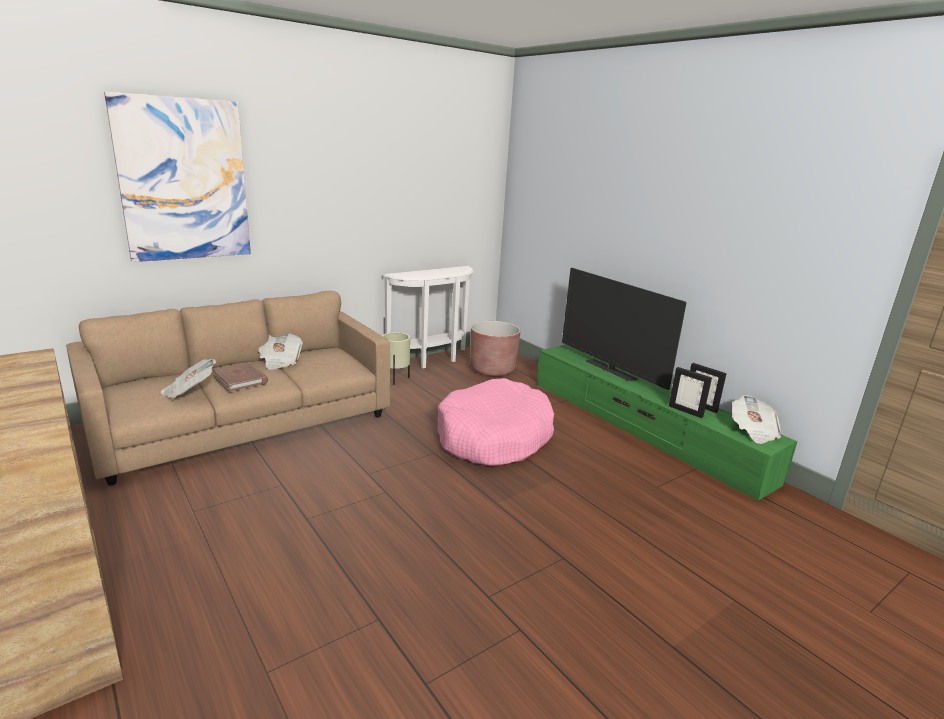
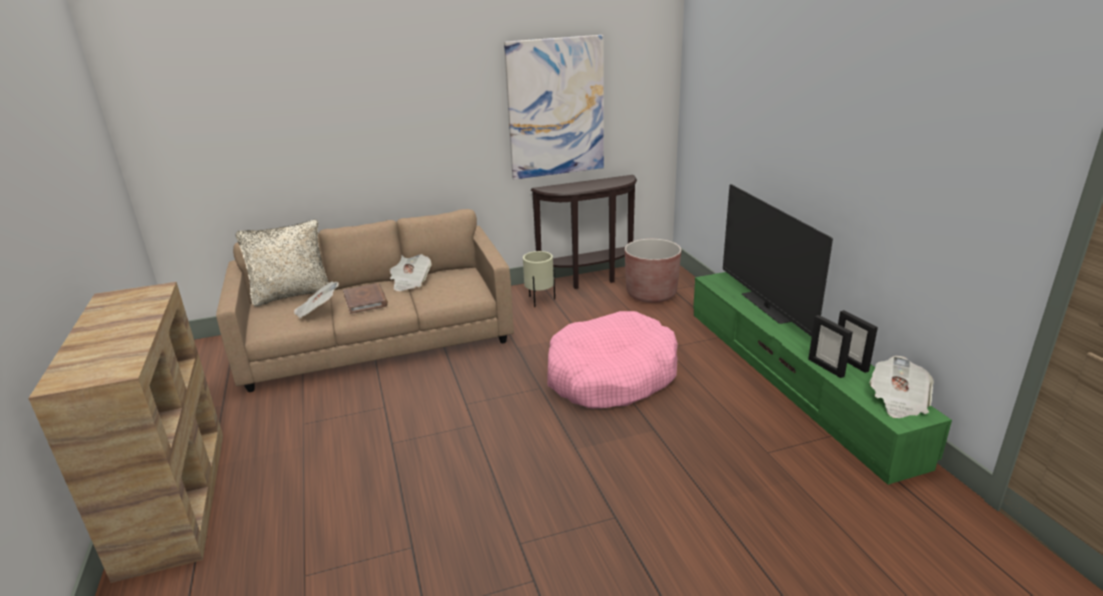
camera: 20 degrees right, 5 degrees up
picture [104,92,251,262] -> picture moved to [504,35,604,179]
white console table [383,266,474,368] -> brown console table [531,175,637,289]
none -> beige pillow [236,219,329,307]

